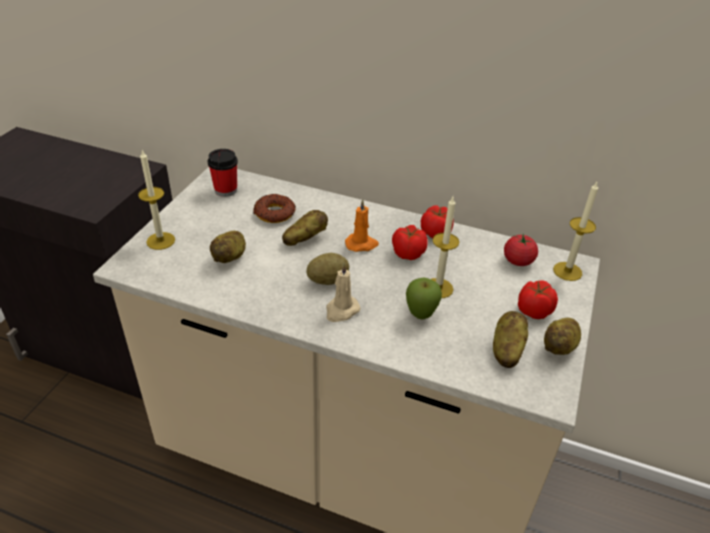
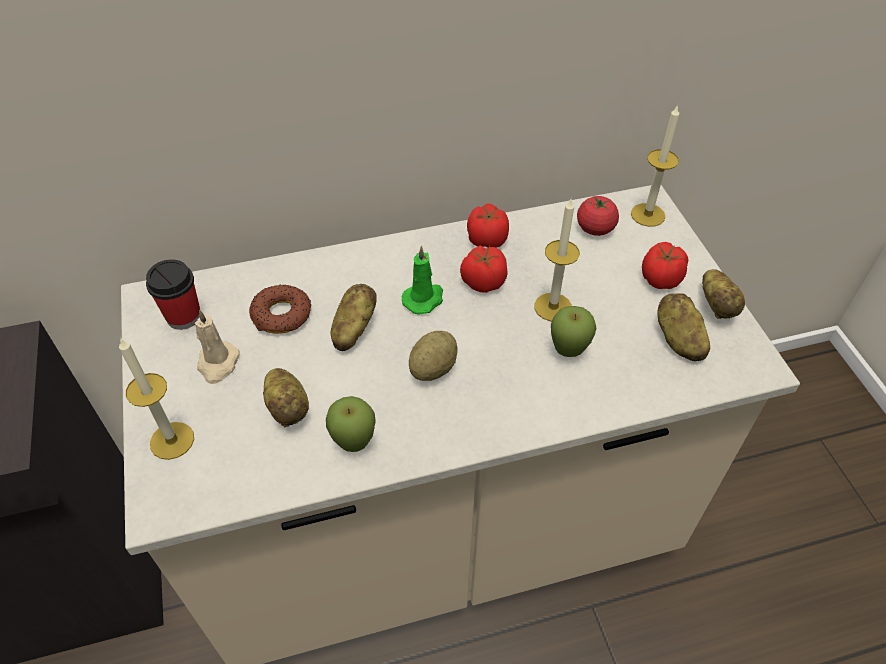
camera: 35 degrees left, 10 degrees up
beige candle [326,263,360,322] -> beige candle moved to [195,309,240,384]
orange candle [345,199,379,252] -> green candle [401,246,443,315]
none -> apple [326,396,376,452]

